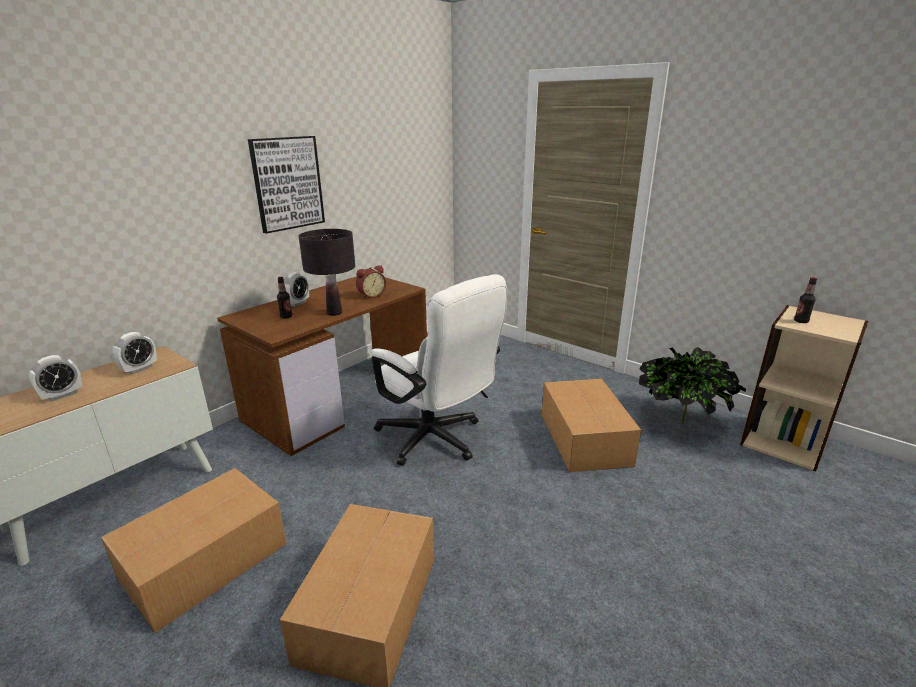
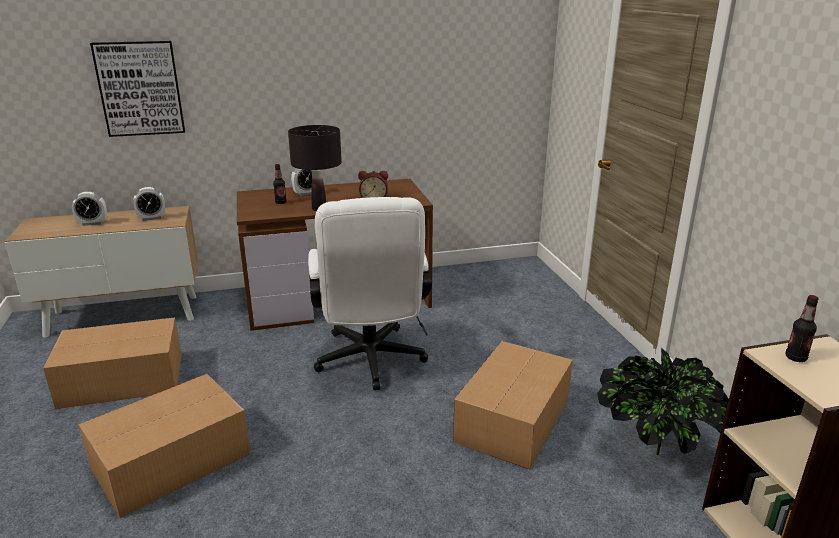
camera: 35 degrees right, 0 degrees up
picture [248,136,325,234] -> picture moved to [90,41,185,137]

